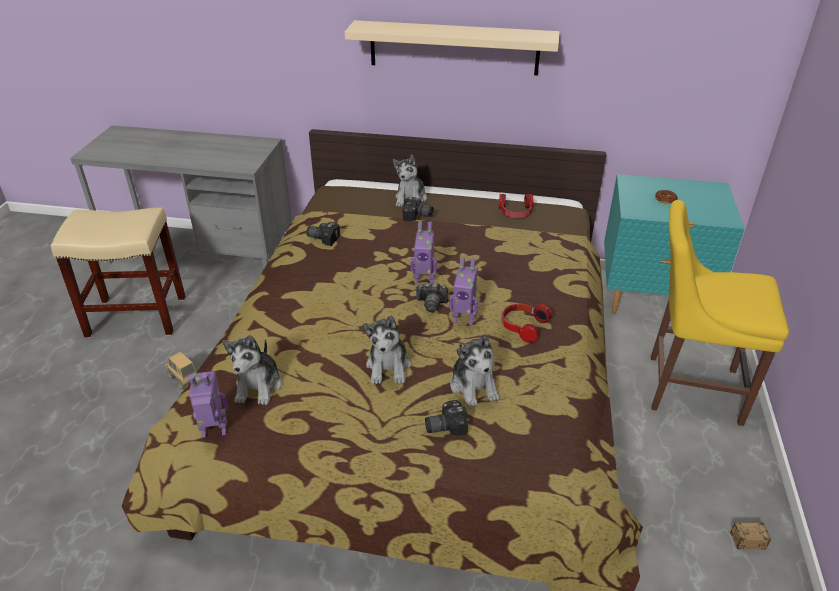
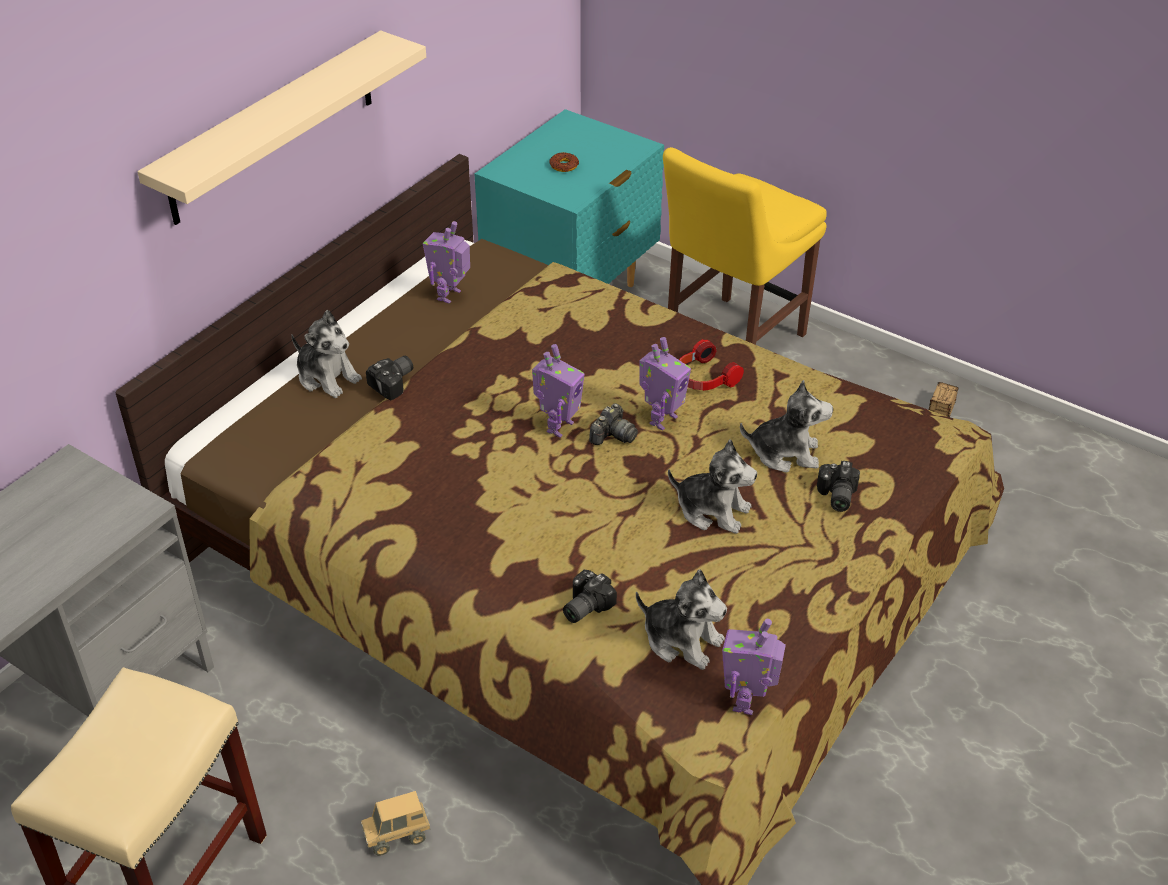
camera: 65 degrees left, 5 degrees up
camera [306,222,340,246] -> camera moved to [563,570,617,623]
headphones [499,194,533,218] -> toy robot [423,221,470,304]

